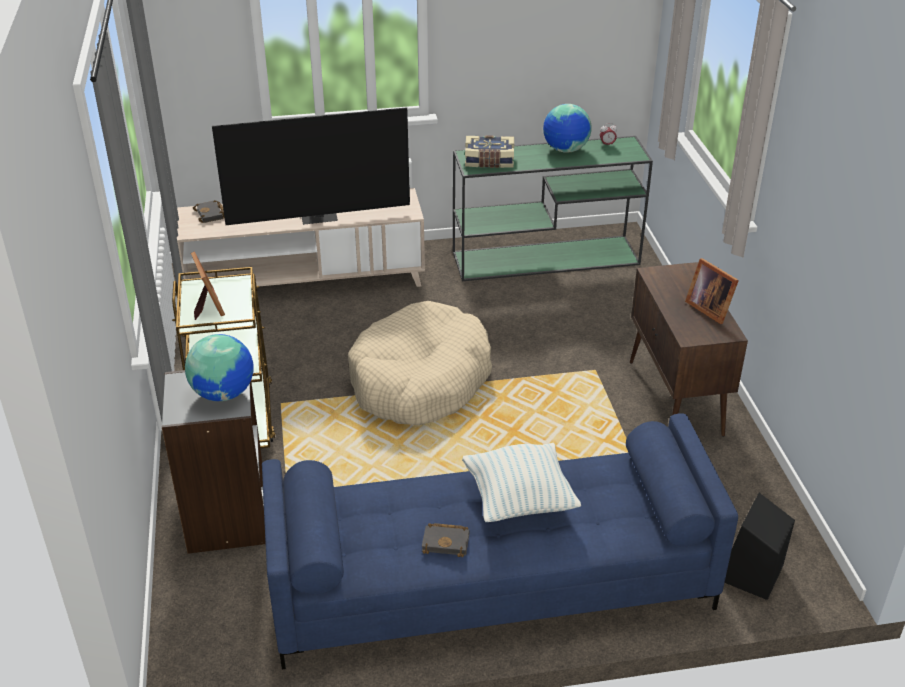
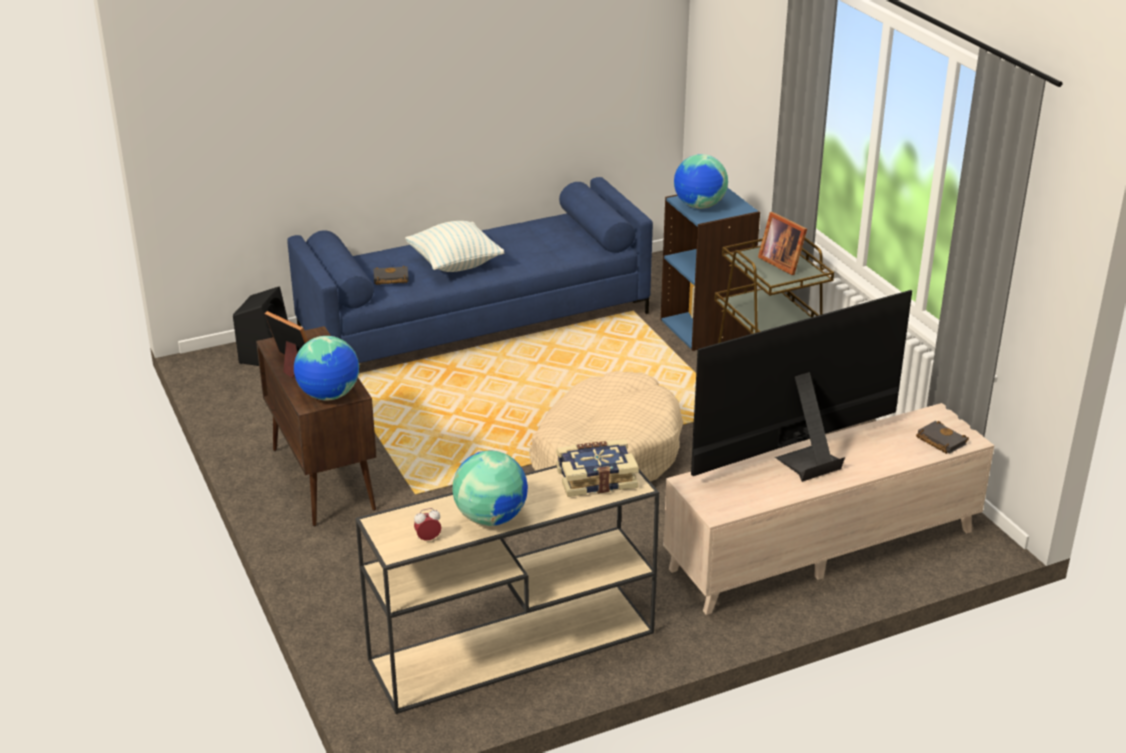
camera: 165 degrees right, 5 degrees down
grey bookcase [162,370,266,554] -> blue bookcase [661,187,760,351]
black book [422,523,469,557] -> black book moved to [373,265,409,285]
green console table [453,136,653,281] -> beige console table [355,465,659,714]
none -> globe [294,336,359,400]

